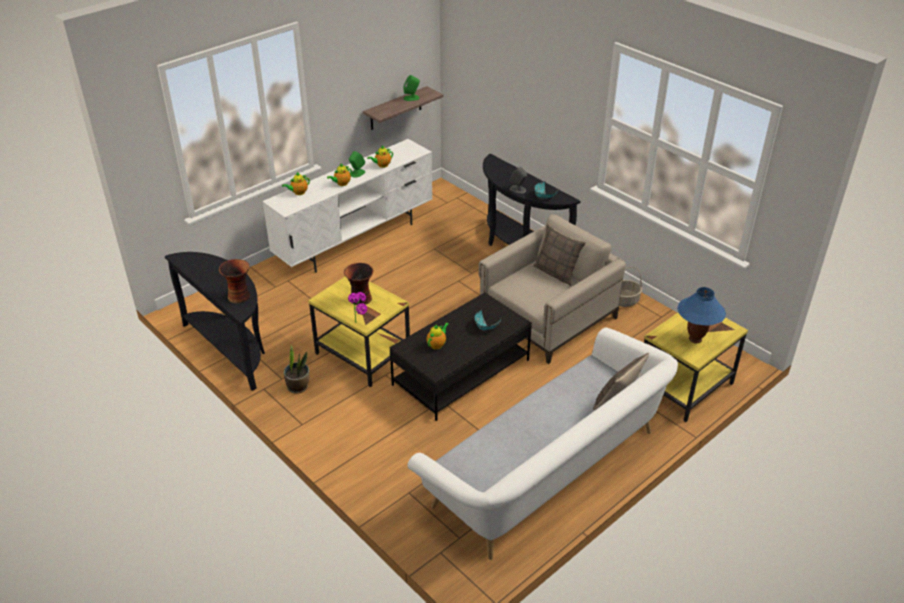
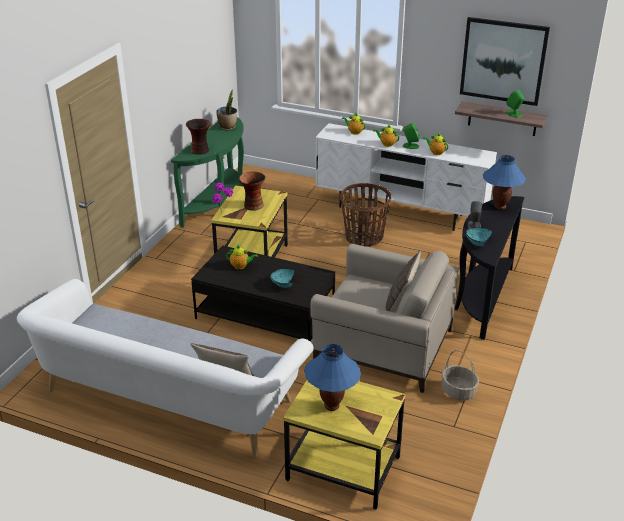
camera: 65 degrees right, 5 degrees down
black console table [165,252,265,391] -> green console table [171,117,244,227]
potted plant [284,345,309,394] -> potted plant moved to [216,90,237,130]
none -> basket [340,183,392,247]
none -> picture [460,17,550,106]
none -> blue table lamp [483,155,526,210]

